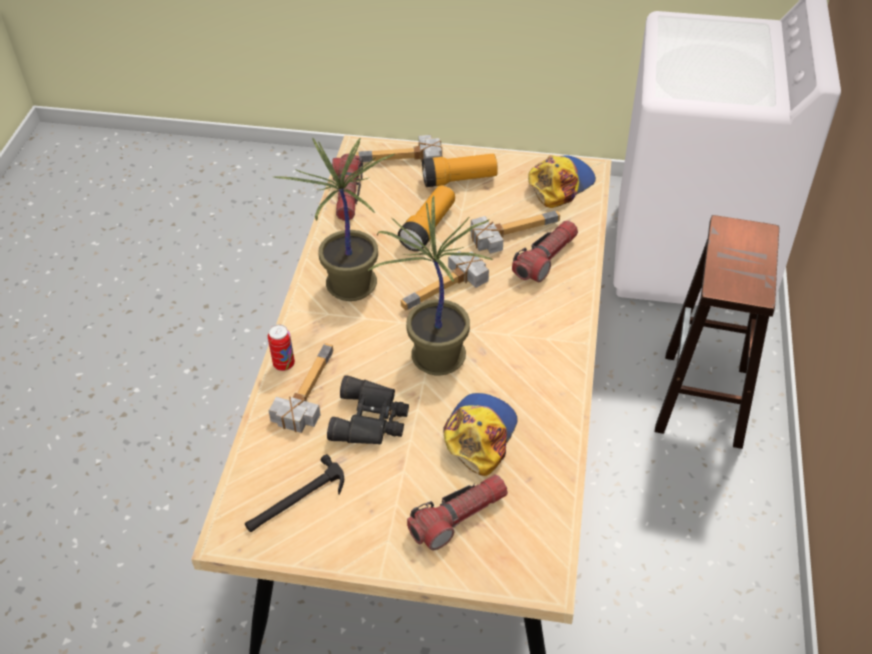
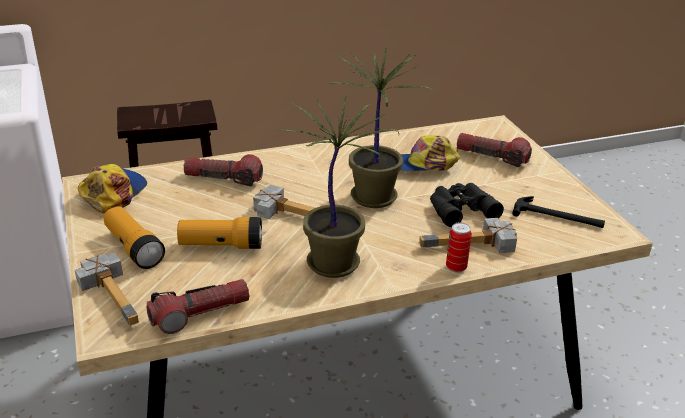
camera: 120 degrees left, 15 degrees down
hammer [471,211,560,254] -> none
cap [528,155,596,208] -> cap turned 90 degrees clockwise [78,164,147,214]

